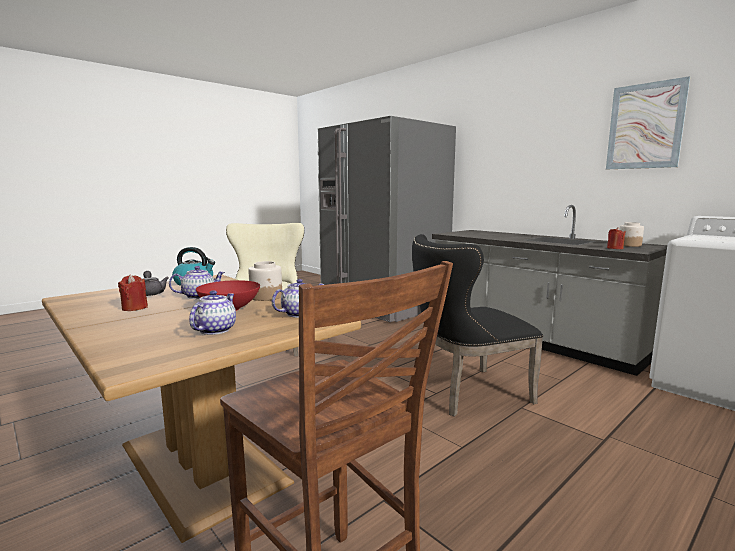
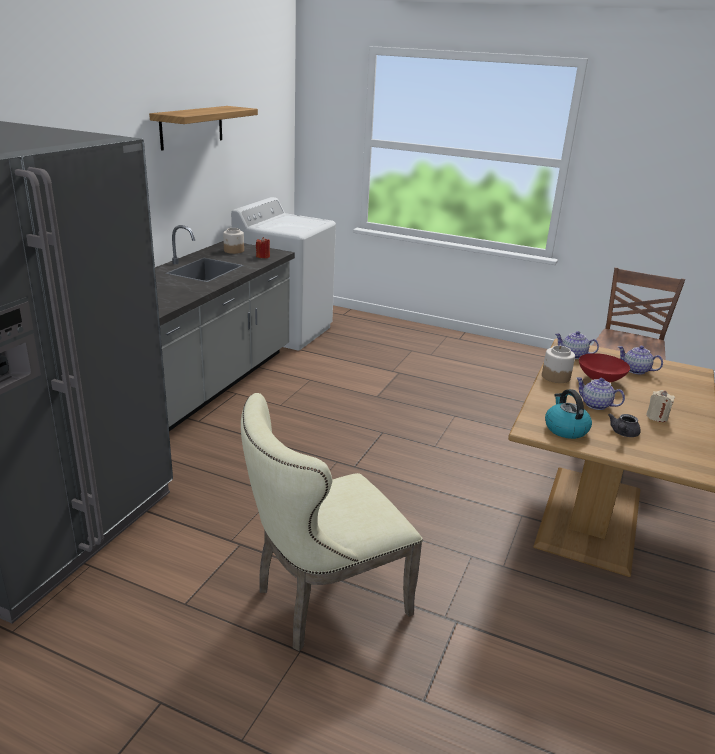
camera: 115 degrees left, 15 degrees up
red candle [118,275,148,311] -> beige candle [646,390,675,422]
teapot [189,290,236,335] -> teapot turned 45 degrees clockwise [618,346,663,374]
black chair [412,234,543,417] -> none
picture [606,76,690,169] -> shelf [149,106,258,151]

